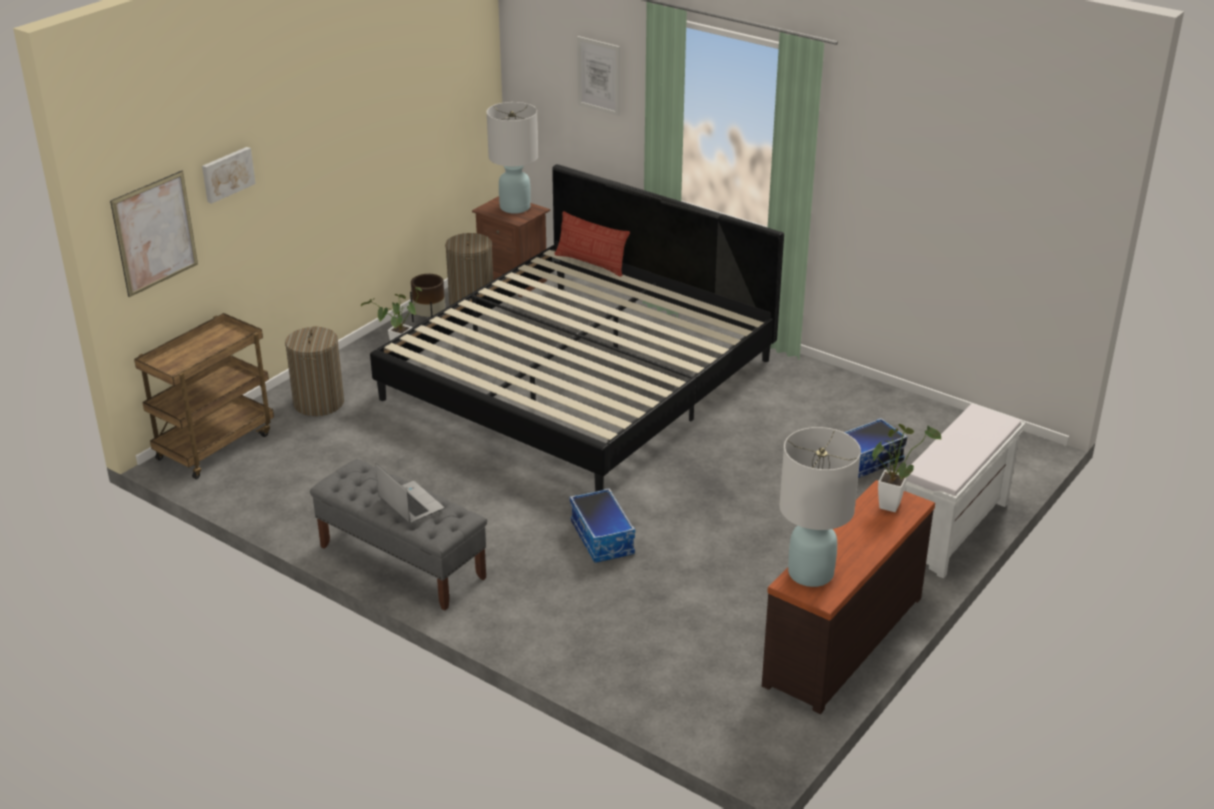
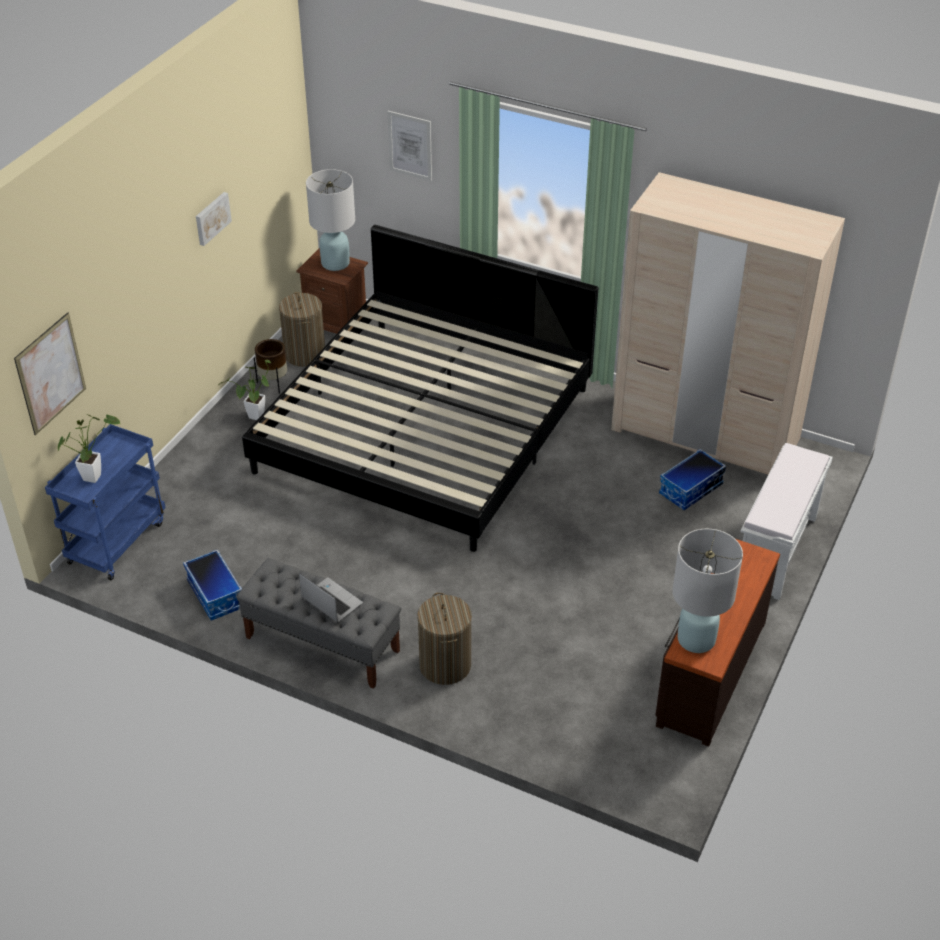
camera: 10 degrees left, 10 degrees up
brown cart [134,313,274,479] -> blue cart [45,424,166,581]
picture [202,147,256,204] -> picture moved to [196,192,232,246]
laundry basket [285,326,344,416] -> laundry basket moved to [417,592,472,685]
pillow [554,211,630,277] -> none
storage box [570,488,635,562] -> storage box moved to [183,549,242,621]
potted plant [871,424,941,512] -> potted plant moved to [58,414,120,483]
none -> beige wardrobe [611,172,845,475]

